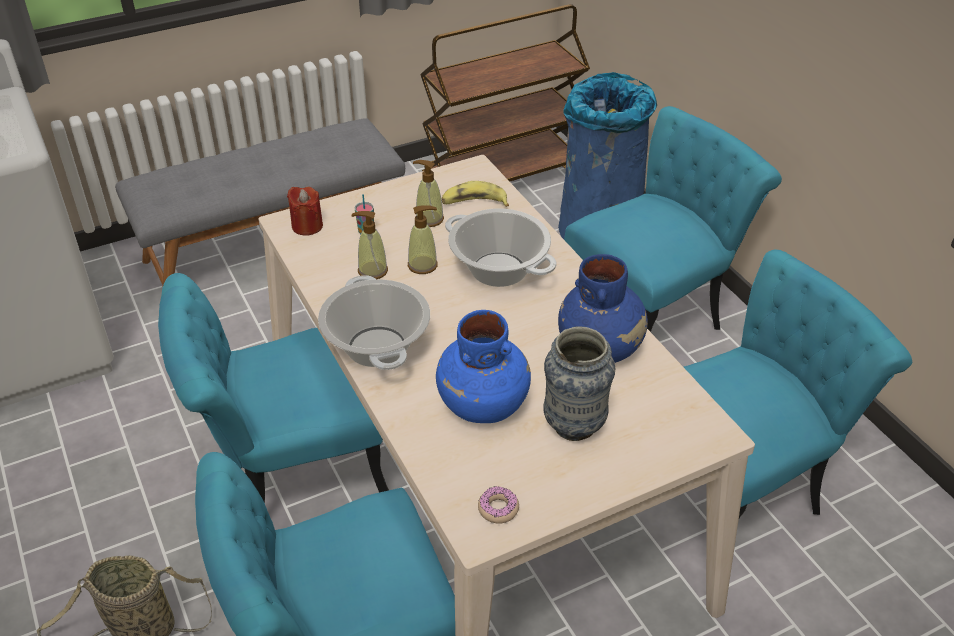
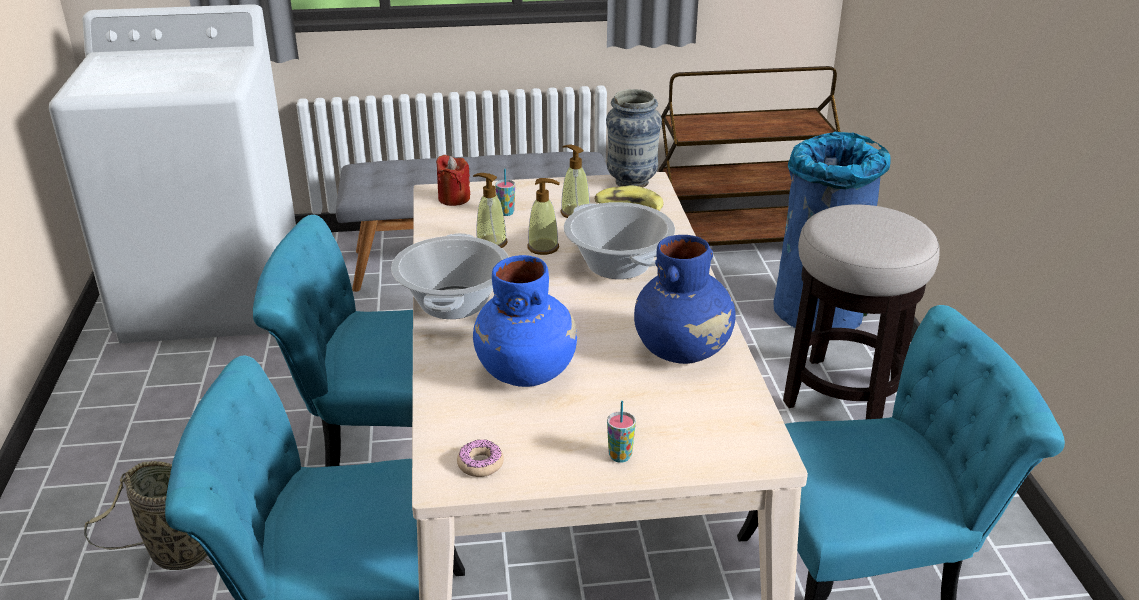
camera: 20 degrees right, 10 degrees down
vase [543,326,615,441] -> vase moved to [606,89,662,187]
turquoise chair [564,106,782,332] -> stool [783,205,939,419]
none -> cup [607,401,636,463]

